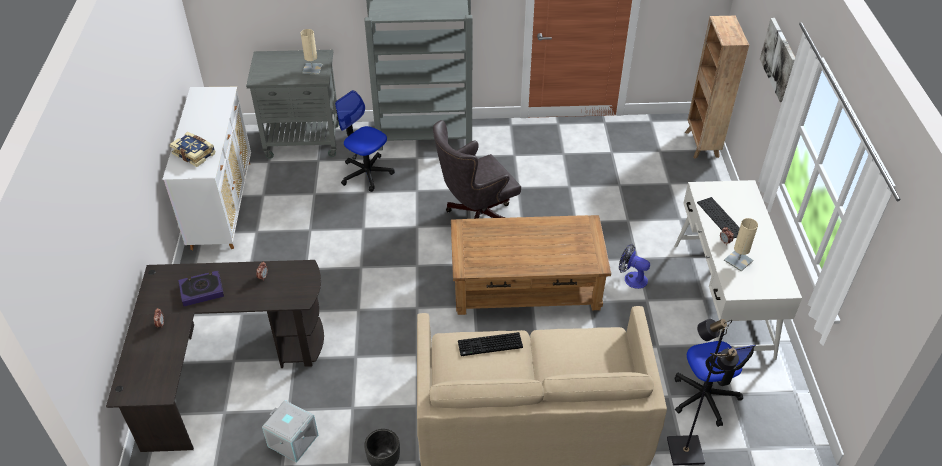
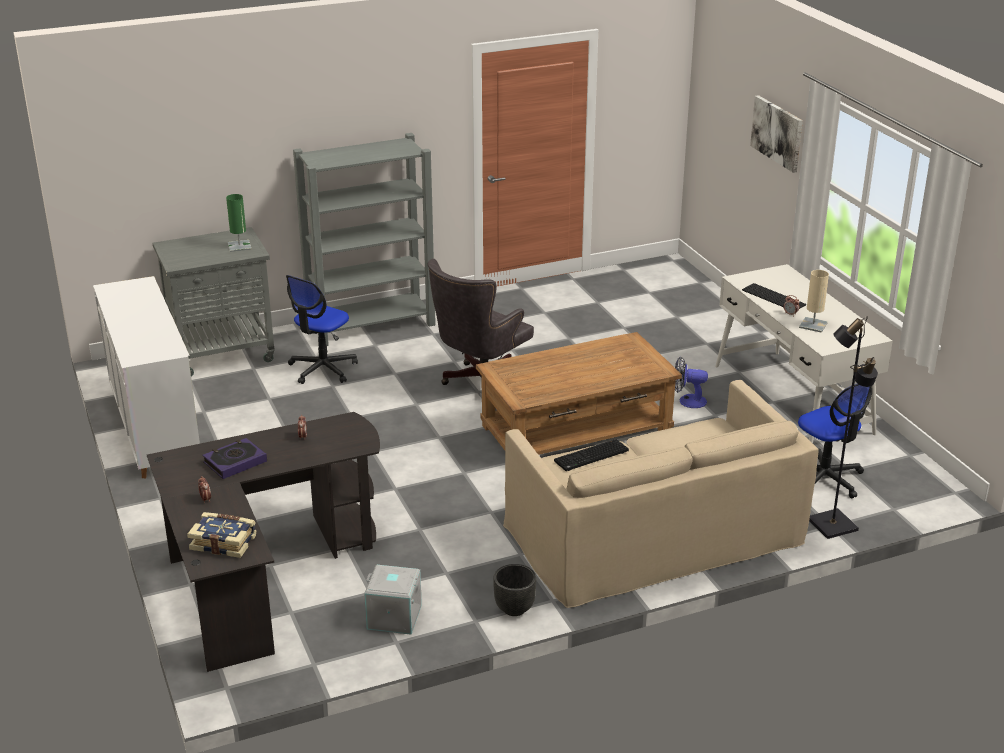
camera: 20 degrees left, 15 degrees down
book [169,132,215,167] -> book moved to [187,512,257,558]
beige table lamp [301,29,323,75] -> green table lamp [226,194,252,252]
office chair [335,90,395,192] -> office chair turned 75 degrees counterclockwise [286,275,358,384]
brown bookcase [685,16,749,159] -> none

